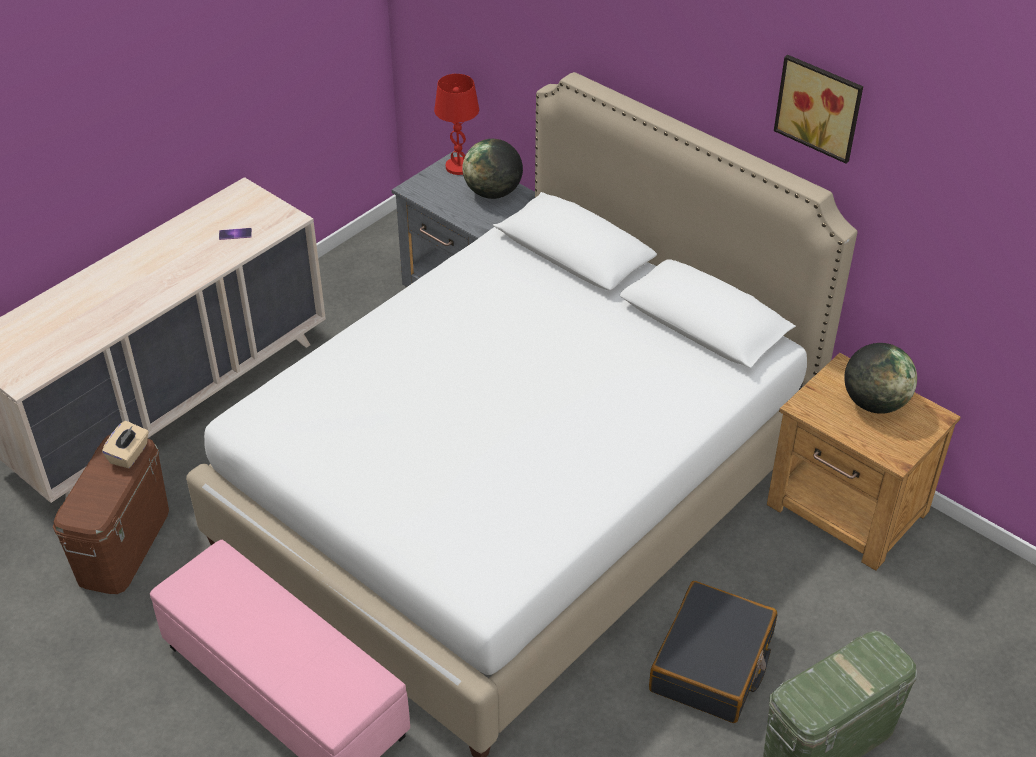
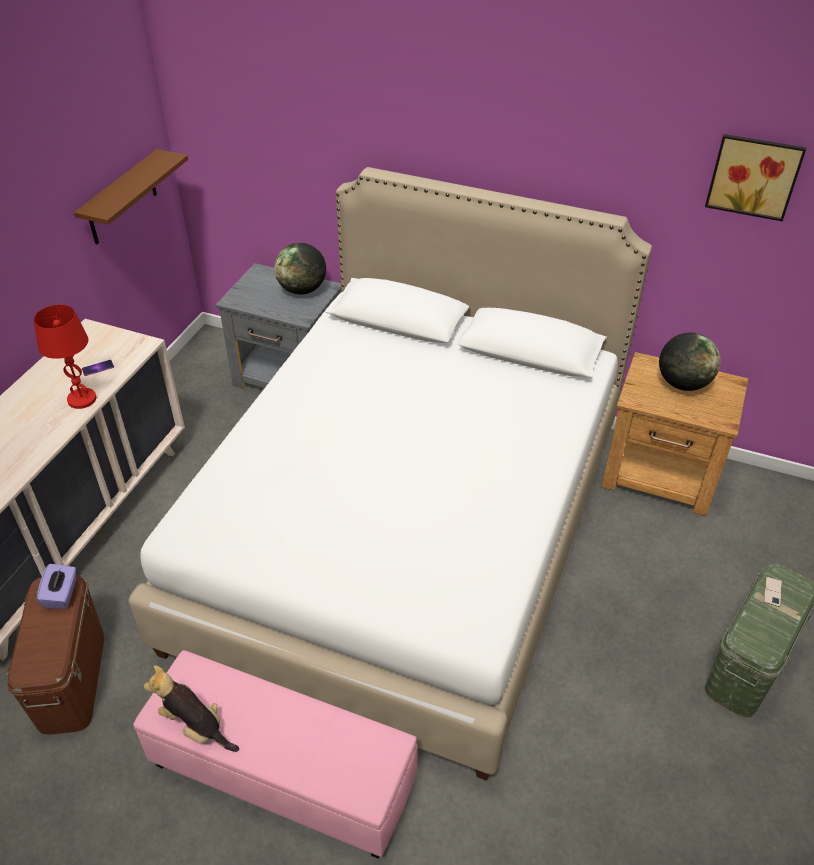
camera: 20 degrees left, 0 degrees up
beige tissue box [102,421,149,468] -> purple tissue box [37,564,76,609]
red table lamp [434,74,479,175] -> red table lamp moved to [34,305,96,409]
black suitcase [649,581,777,723] -> none
picture [774,55,863,164] -> picture moved to [705,134,806,221]
none -> brown shelf [74,149,188,244]
none -> plush toy [144,665,239,752]
none -> phone [764,577,783,607]

